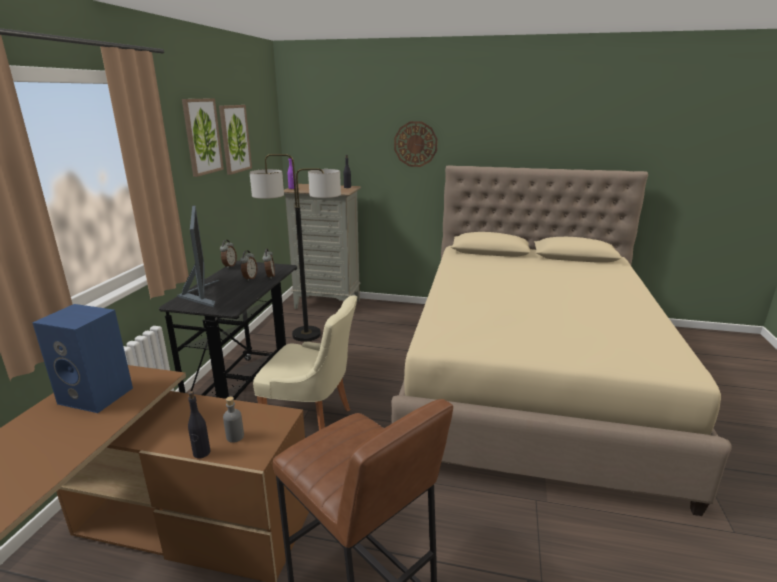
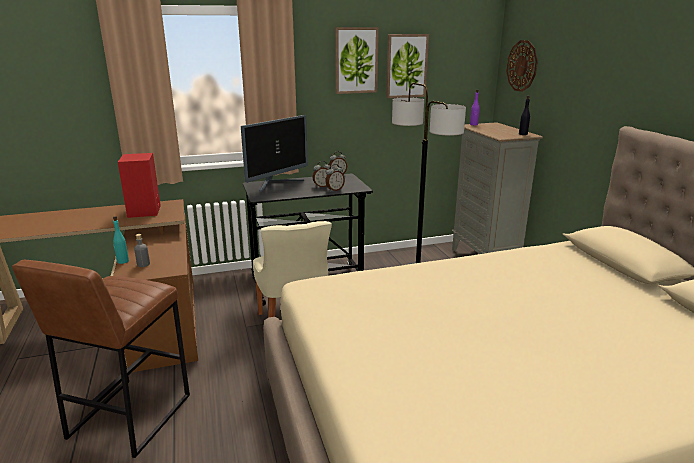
camera: 60 degrees right, 0 degrees up
blue speaker [32,304,133,413] -> red speaker [118,153,161,218]
black bottle [188,391,211,458] -> turquoise bottle [113,216,129,264]
wall clock [394,121,438,167] -> wall clock moved to [506,40,538,92]

